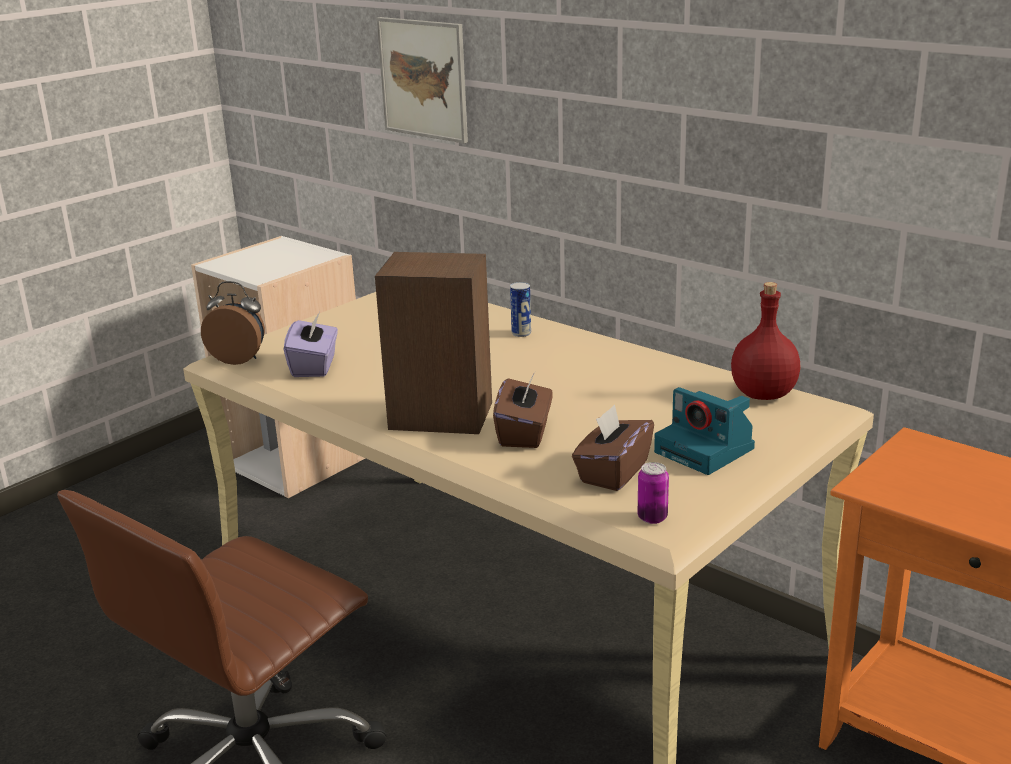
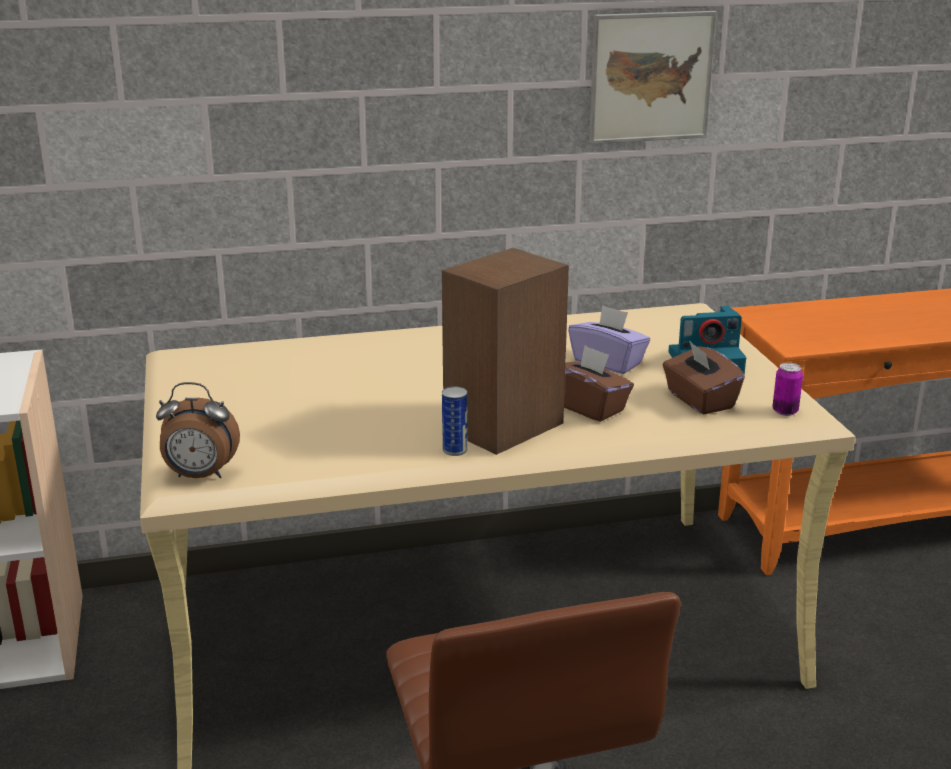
camera: 55 degrees left, 0 degrees up
alarm clock [201,281,265,365] -> alarm clock turned 135 degrees counterclockwise [156,382,240,478]
purple tissue box [284,312,338,377] -> purple tissue box moved to [568,305,650,374]
picture [377,17,468,143] -> picture moved to [589,11,717,144]
can [510,282,531,337] -> can moved to [442,387,468,456]
red bottle [731,282,801,400] -> none

